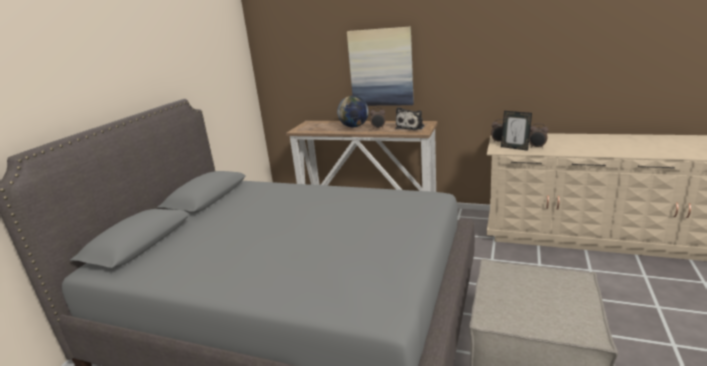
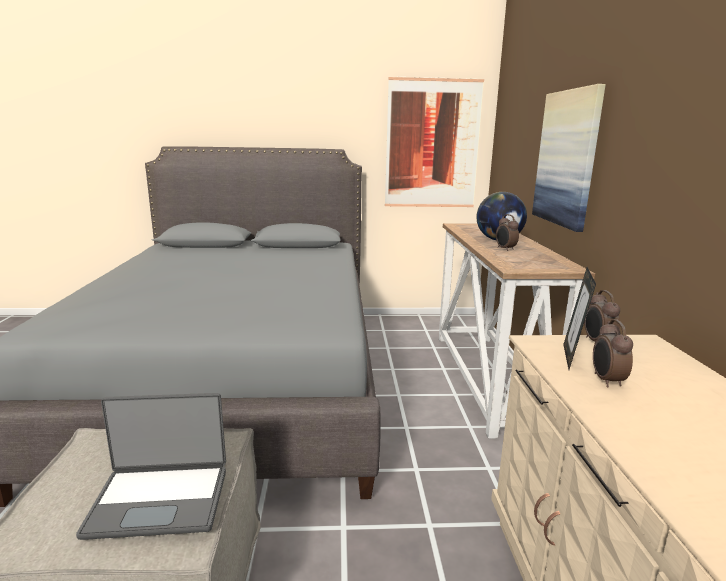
camera: 65 degrees right, 5 degrees down
plush toy [395,107,424,130] -> none
none -> laptop [76,393,226,540]
none -> picture [385,77,484,207]

